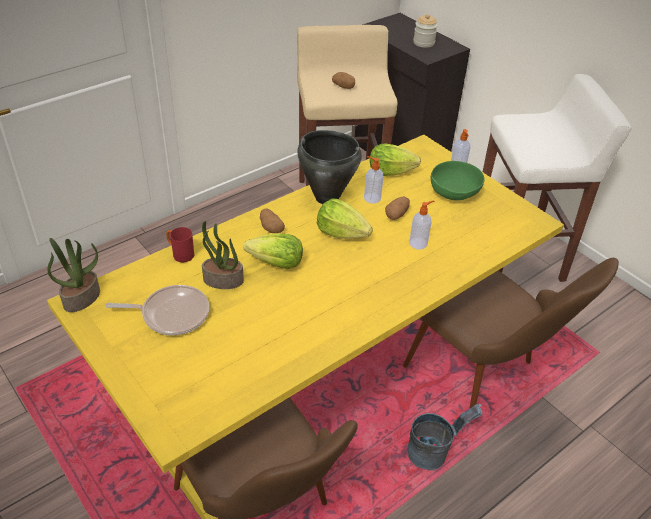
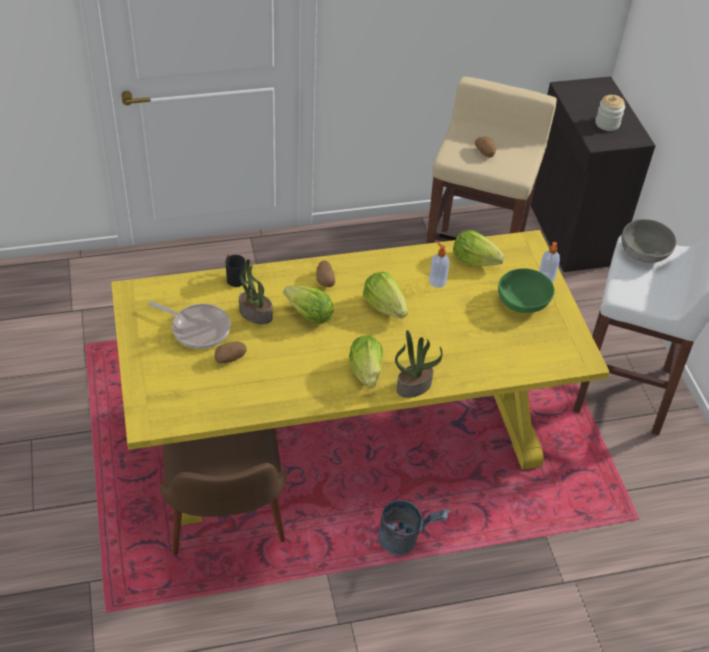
camera: 25 degrees right, 5 degrees up
potted plant [47,238,100,312] -> potted plant moved to [395,330,443,398]
red mug [166,227,194,262] -> black mug [225,254,246,287]
black cooking pot [297,130,362,204] -> none
potato [385,196,410,220] -> potato moved to [214,341,247,364]
brown chair [403,258,619,409] -> none
soap dispenser [409,200,434,250] -> none
none -> lettuce [349,335,383,388]
none -> grey bowl [621,219,676,263]

